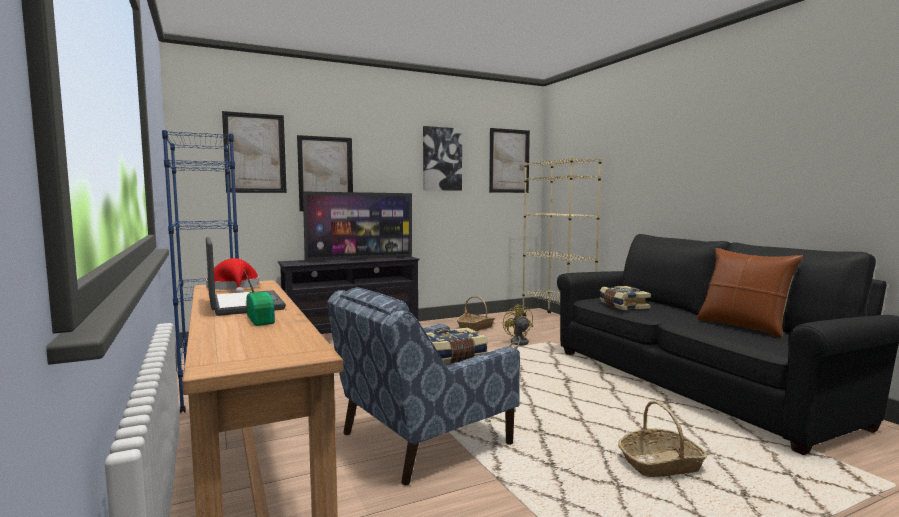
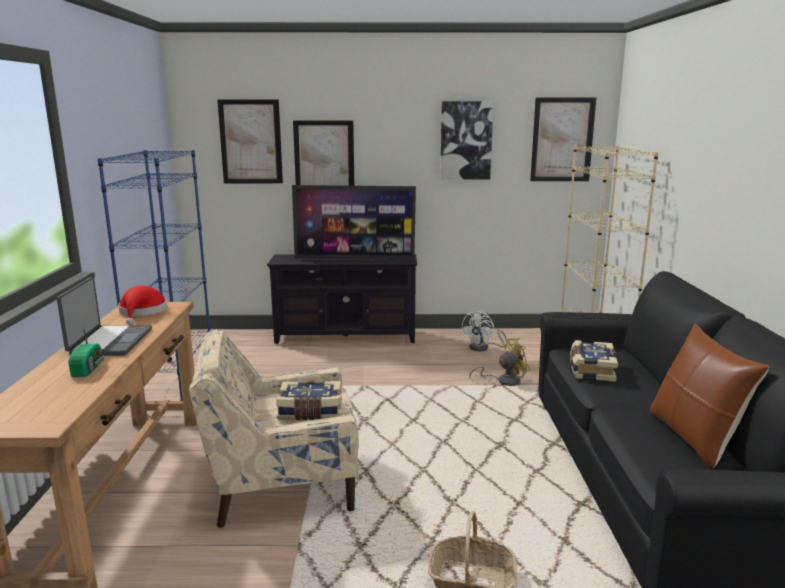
camera: 25 degrees right, 10 degrees up
blue armchair [327,287,520,486] -> beige armchair [189,329,359,528]
basket [457,296,495,331] -> white fan [461,310,507,351]
yellow fan [503,304,533,349] -> yellow fan turned 60 degrees clockwise [469,338,530,386]

